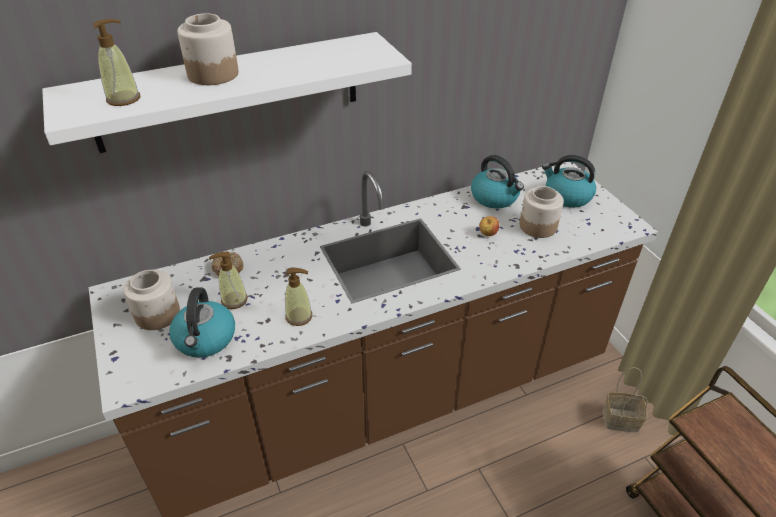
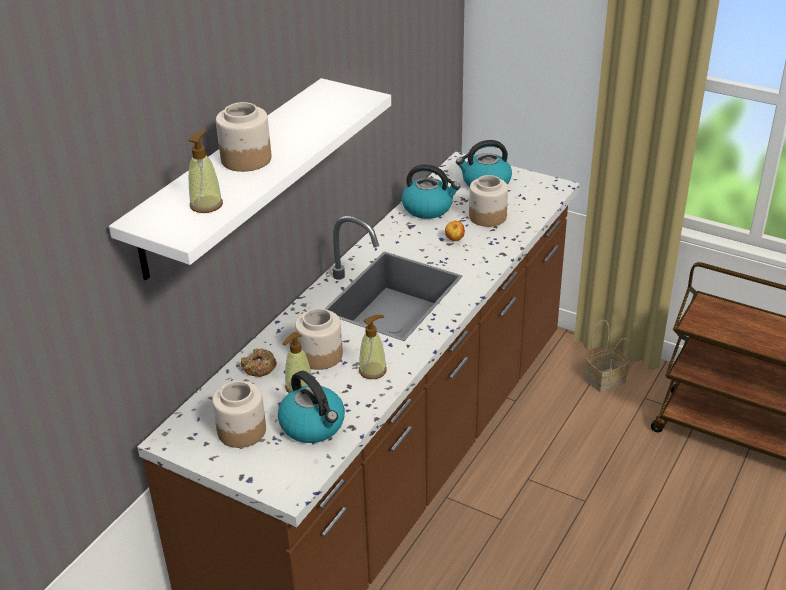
camera: 35 degrees left, 5 degrees down
none -> jar [295,308,343,370]

